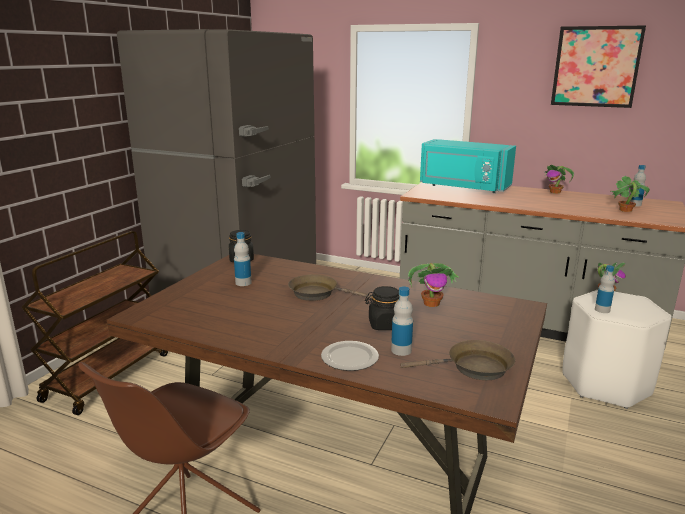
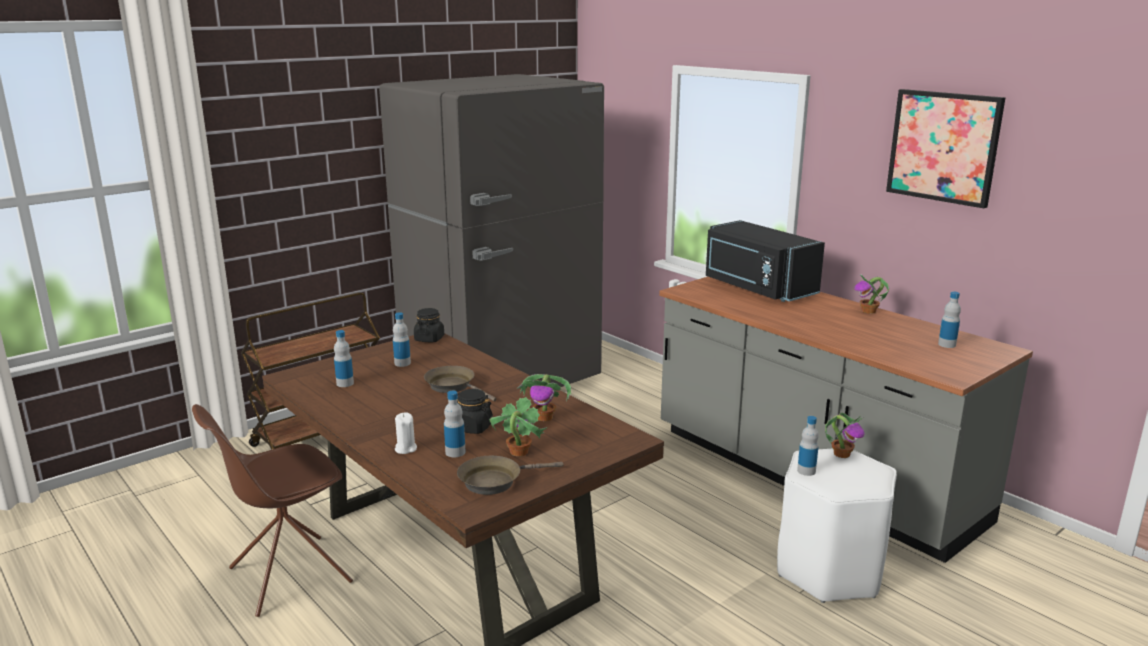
camera: 25 degrees right, 0 degrees up
plate [321,341,379,371] -> white candle [395,412,417,454]
brown frying pan [400,340,515,380] -> brown frying pan turned 135 degrees clockwise [457,456,564,495]
turquoise microwave [420,139,516,193] -> black microwave [706,220,825,302]
potted plant [611,176,650,212] -> potted plant moved to [490,397,548,456]
none -> bottle [334,330,354,387]

